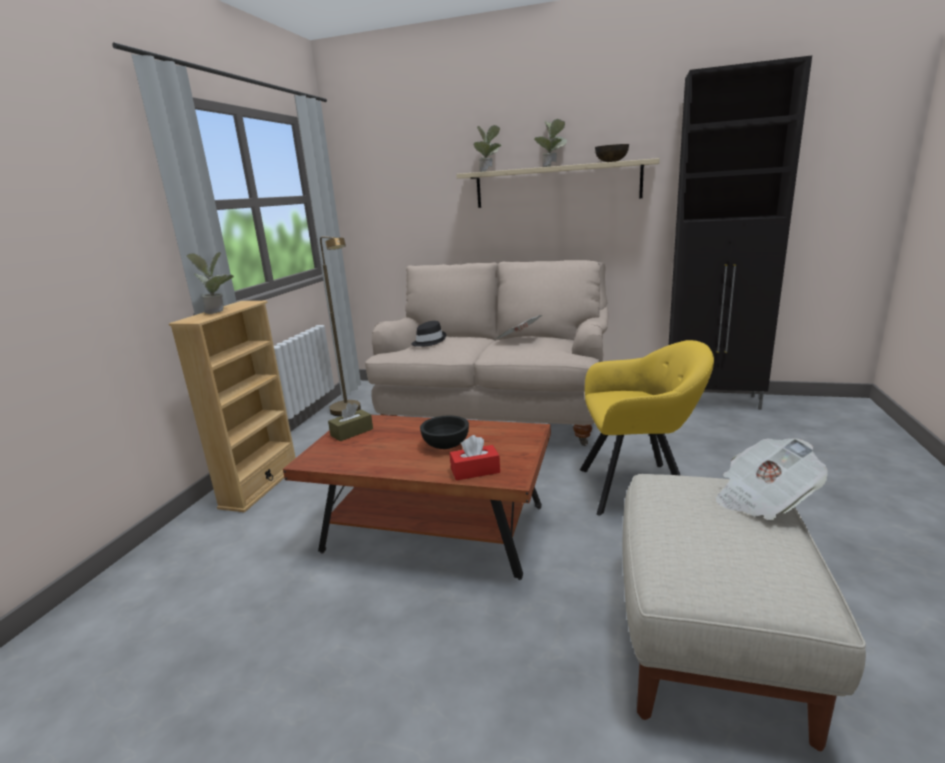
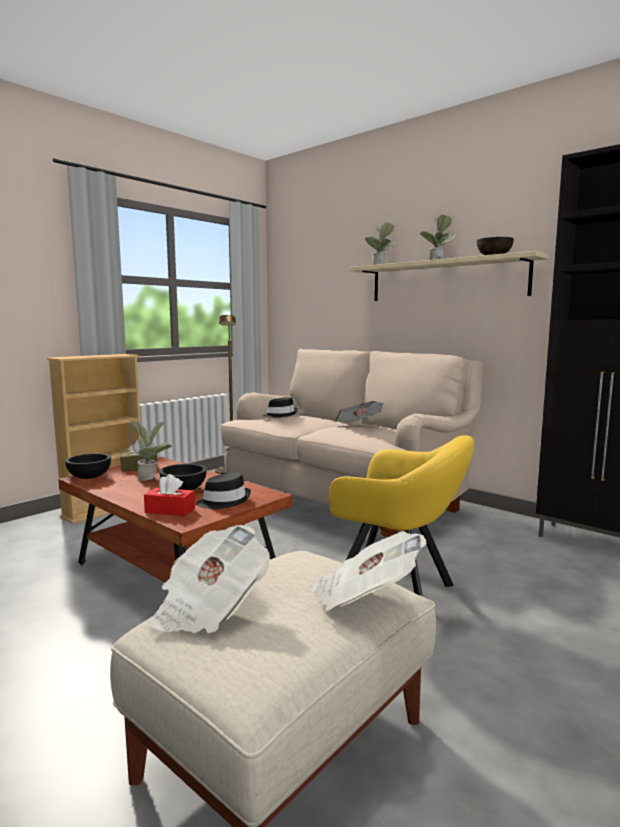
camera: 25 degrees right, 10 degrees down
potted plant [187,252,234,314] -> potted plant moved to [131,421,172,481]
none -> black bowl [65,453,111,479]
none -> newspaper [150,525,270,633]
none -> black hat [196,472,251,509]

